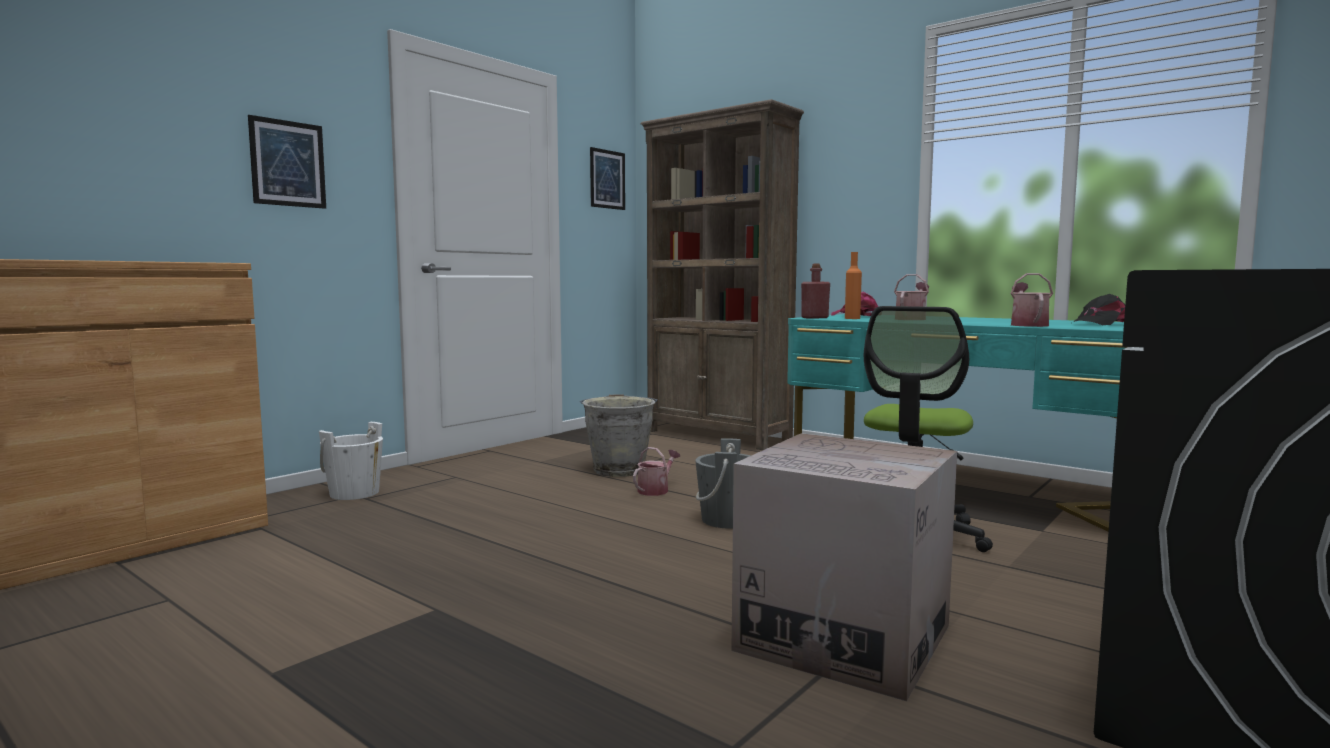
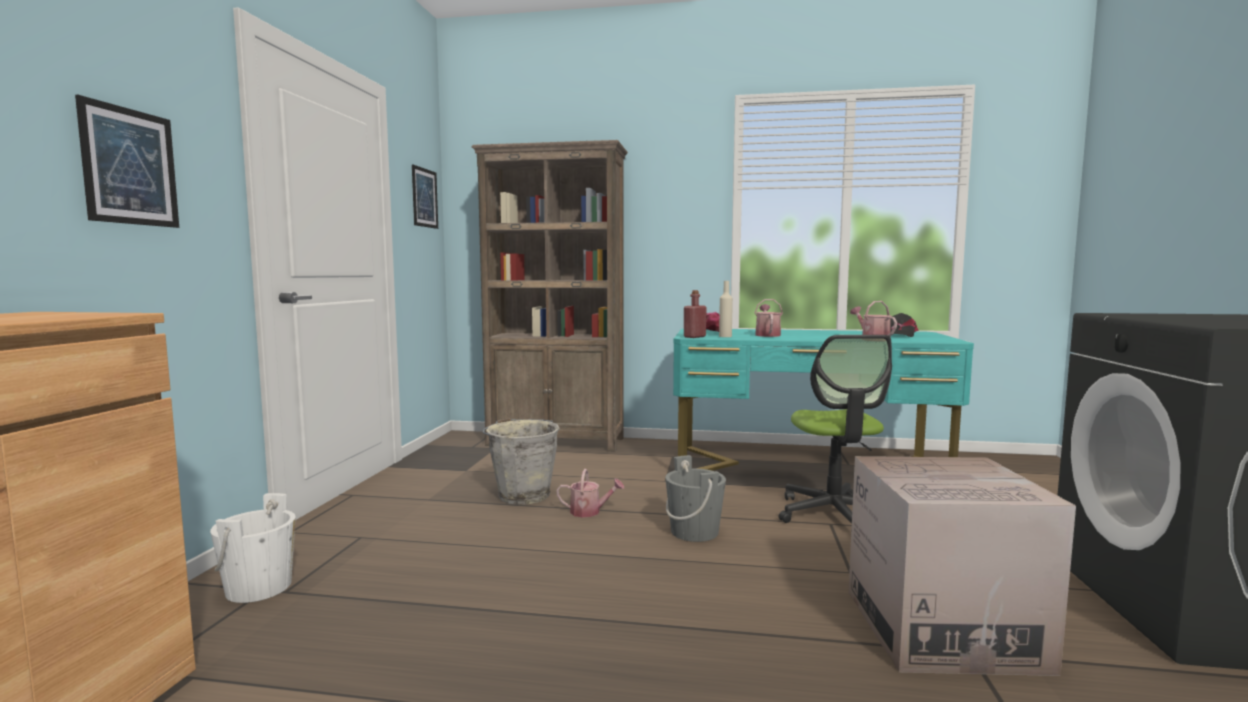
camera: 30 degrees left, 0 degrees up
watering can [633,447,680,496] -> watering can turned 90 degrees clockwise [556,469,625,518]
orange bottle [845,252,862,319] -> beige bottle [719,281,733,337]

